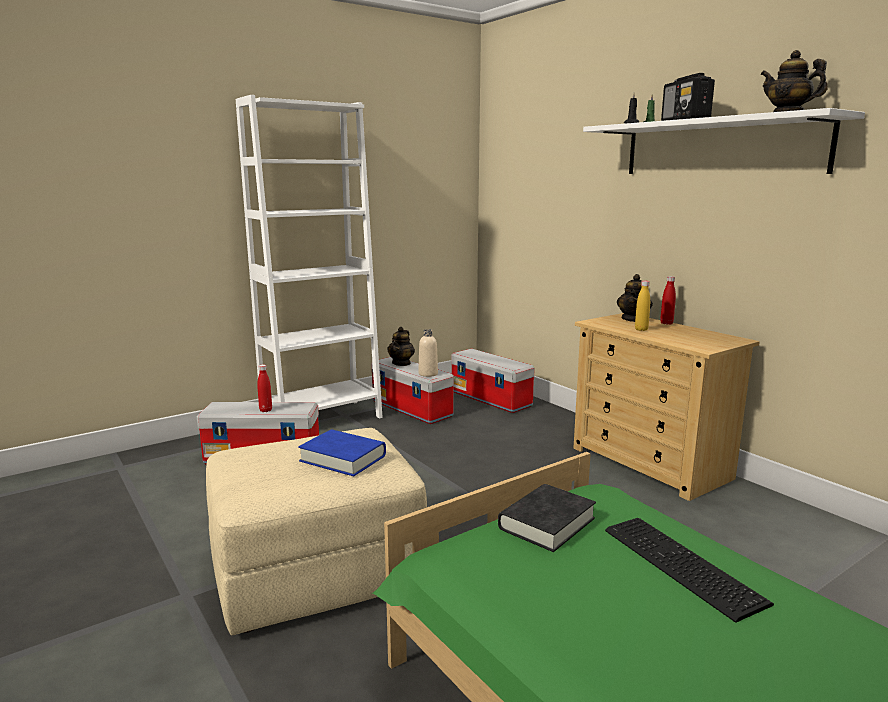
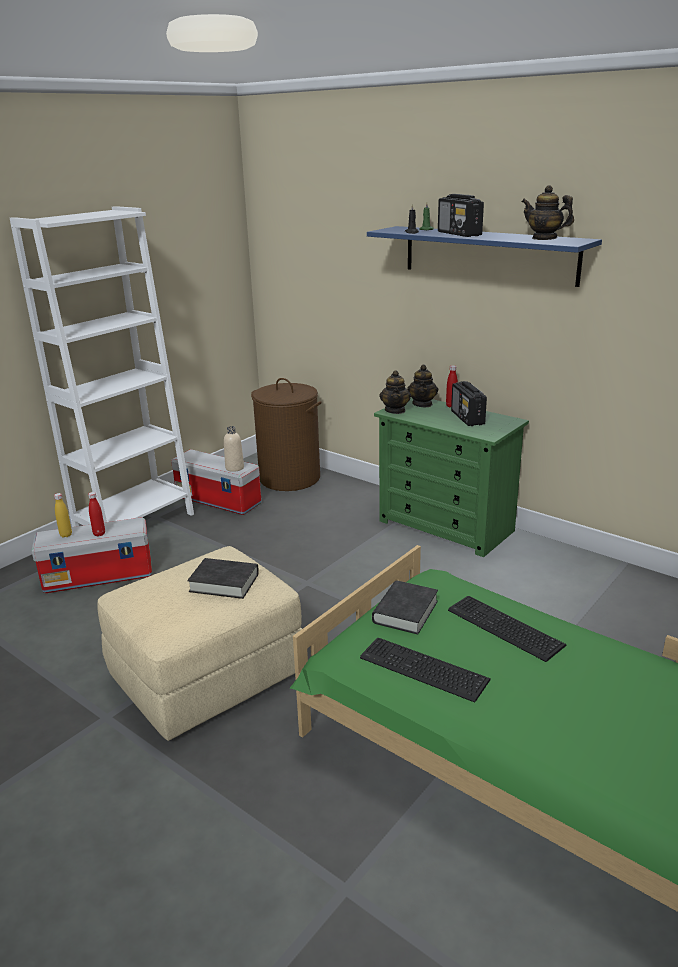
camera: 15 degrees left, 10 degrees up
blue book [298,429,386,476] -> black book [187,558,259,599]
teapot [387,327,415,366] -> teapot moved to [380,370,411,414]
storage box [451,348,535,413] -> brown laundry basket [251,378,322,491]
beige dresser [573,313,760,501] -> green dresser [374,397,529,557]
white shelf [583,108,865,174] -> blue shelf [367,226,602,287]
yellow bottle [635,281,650,331] -> yellow bottle moved to [54,493,72,538]
none -> keyboard [360,638,491,702]
none -> radio [451,381,487,426]

